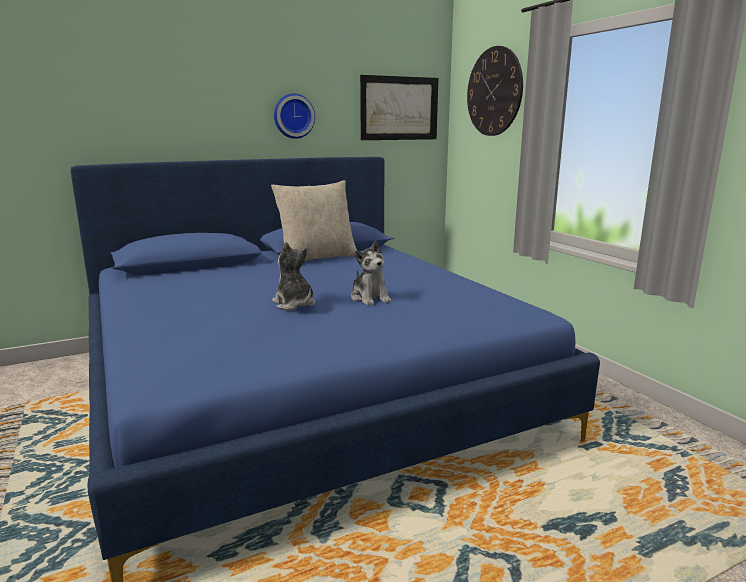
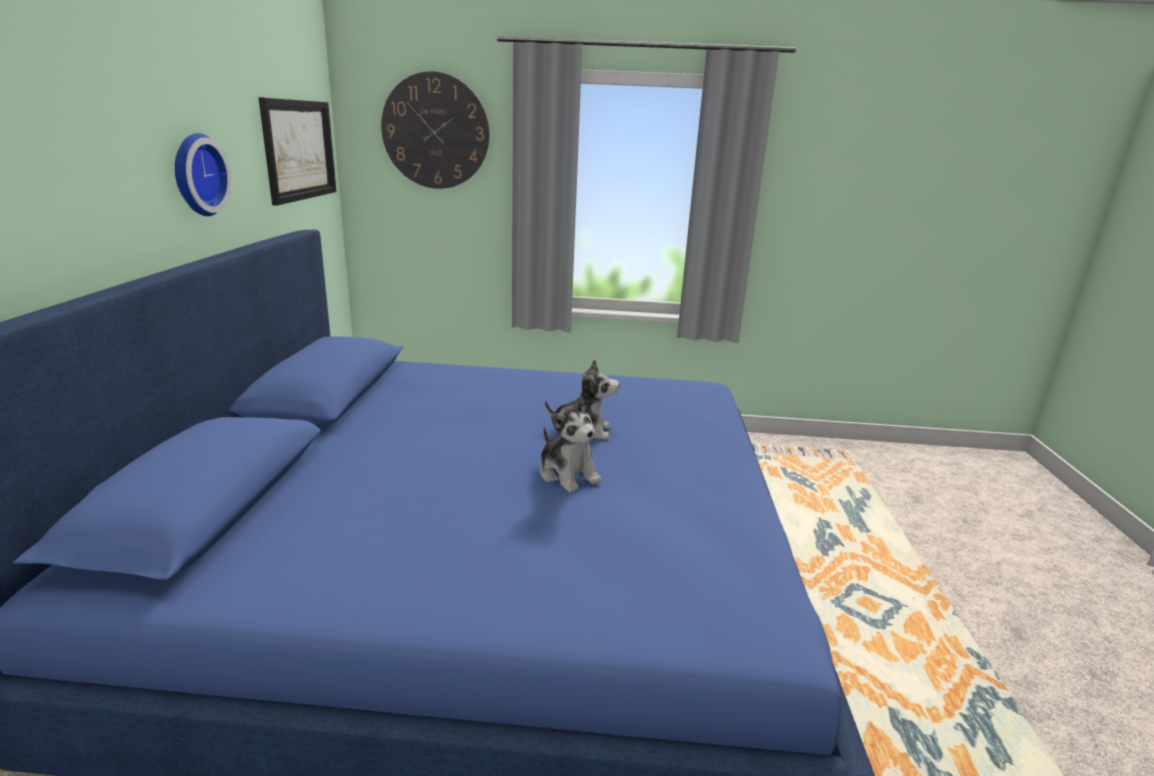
camera: 60 degrees left, 5 degrees up
beige pillow [271,180,357,261] -> none
plush toy [272,242,315,310] -> plush toy turned 120 degrees counterclockwise [540,396,602,493]

